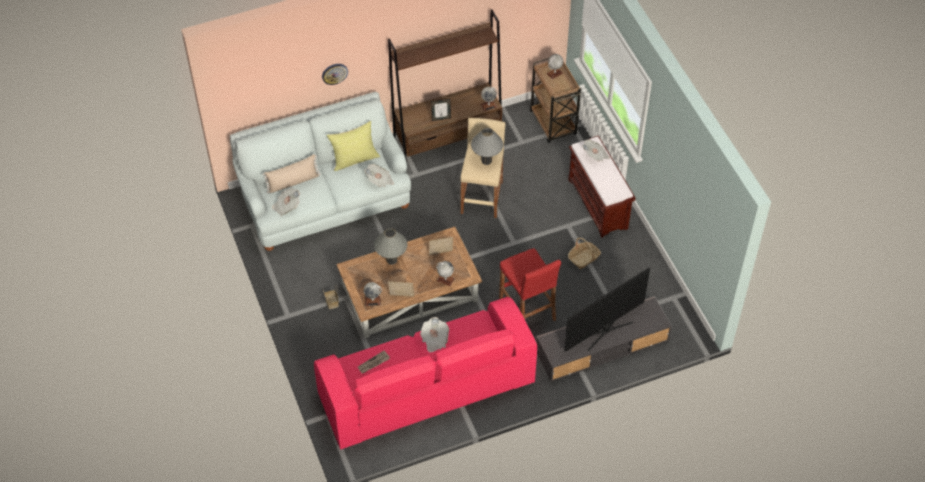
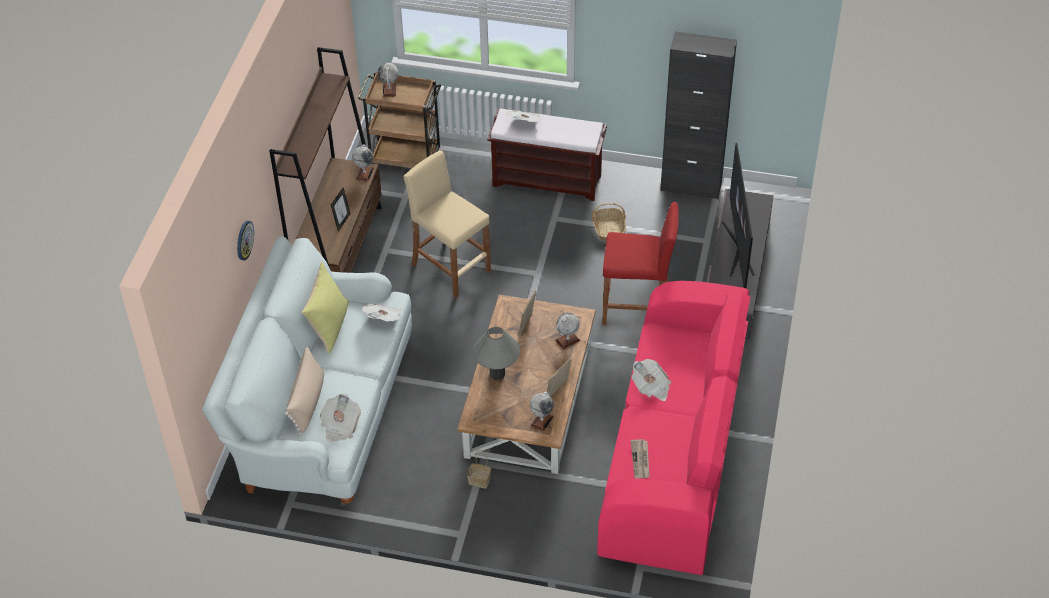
camera: 55 degrees left, 5 degrees down
grey table lamp [471,128,503,165] -> none
none -> black cabinet [660,31,737,199]

